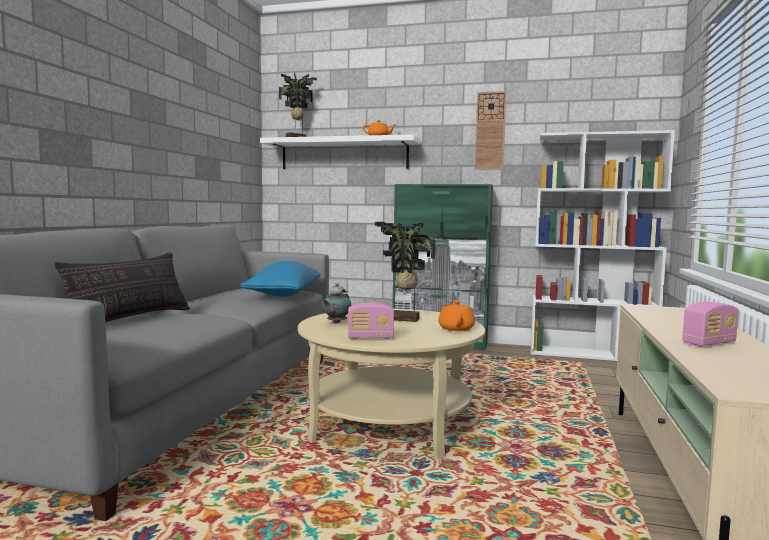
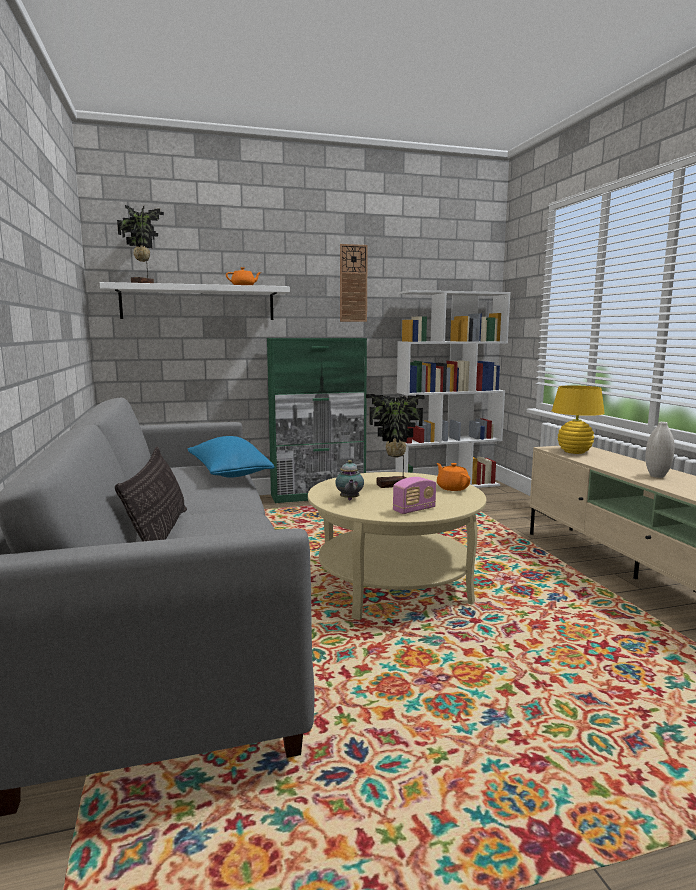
camera: 30 degrees left, 5 degrees up
radio [682,301,739,347] -> white vase [645,422,675,478]
none -> yellow table lamp [552,385,605,454]

